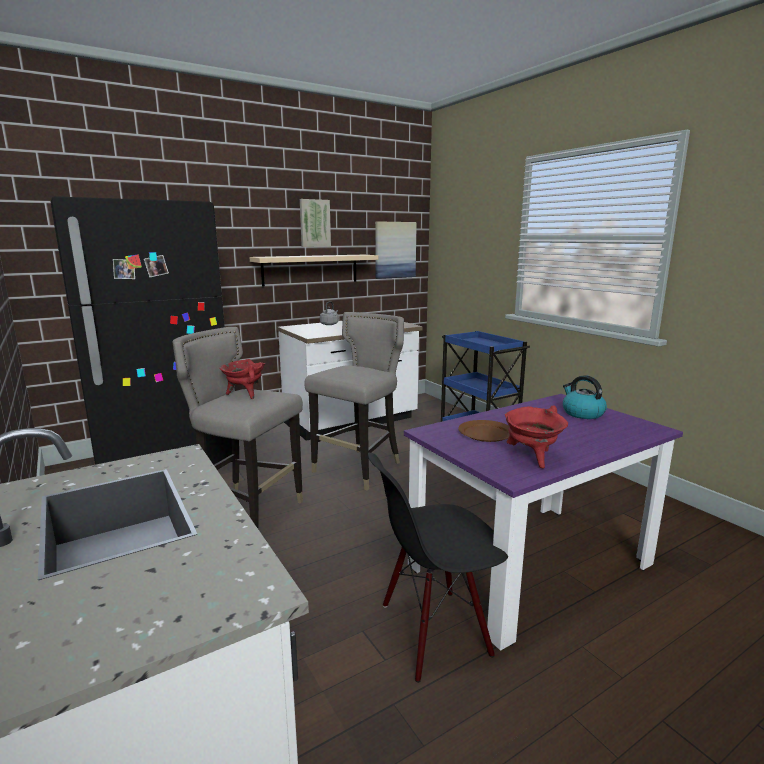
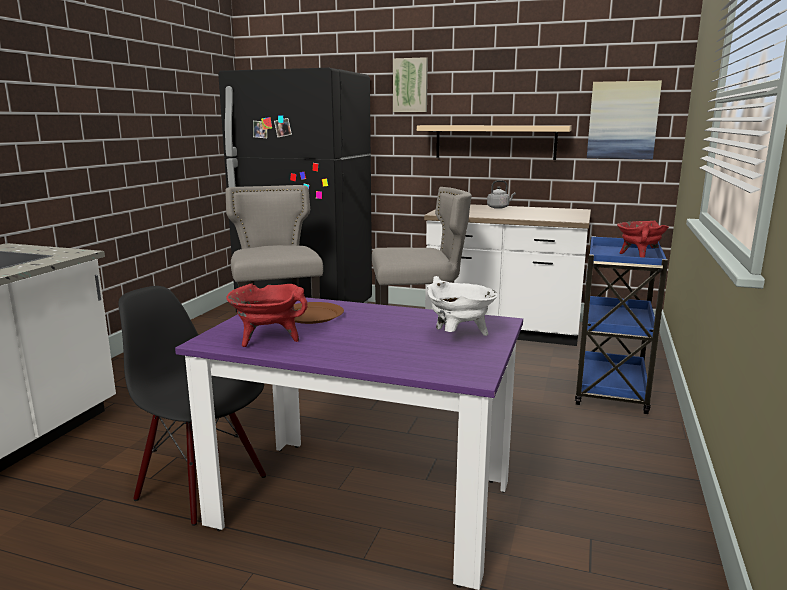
camera: 50 degrees right, 0 degrees up
red cooking pot [219,359,265,399] -> red cooking pot moved to [617,221,669,258]
picture [300,199,331,247] -> picture moved to [393,57,428,112]
kettle [563,375,607,419] -> white cooking pot [427,276,498,336]

